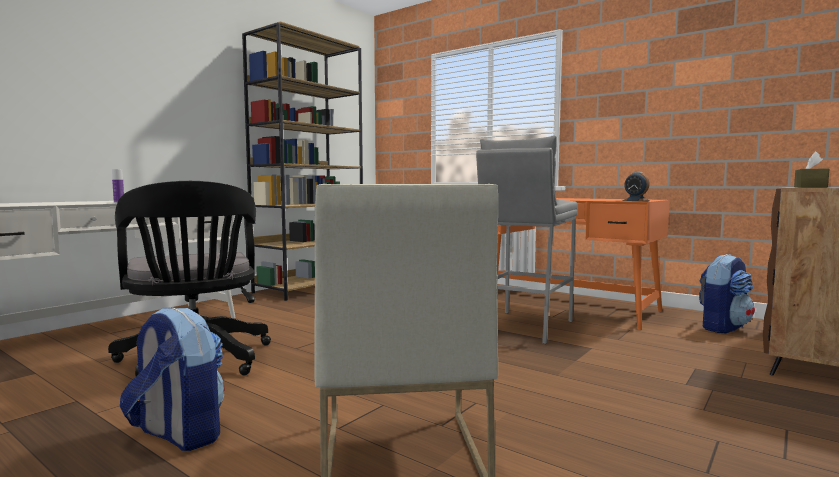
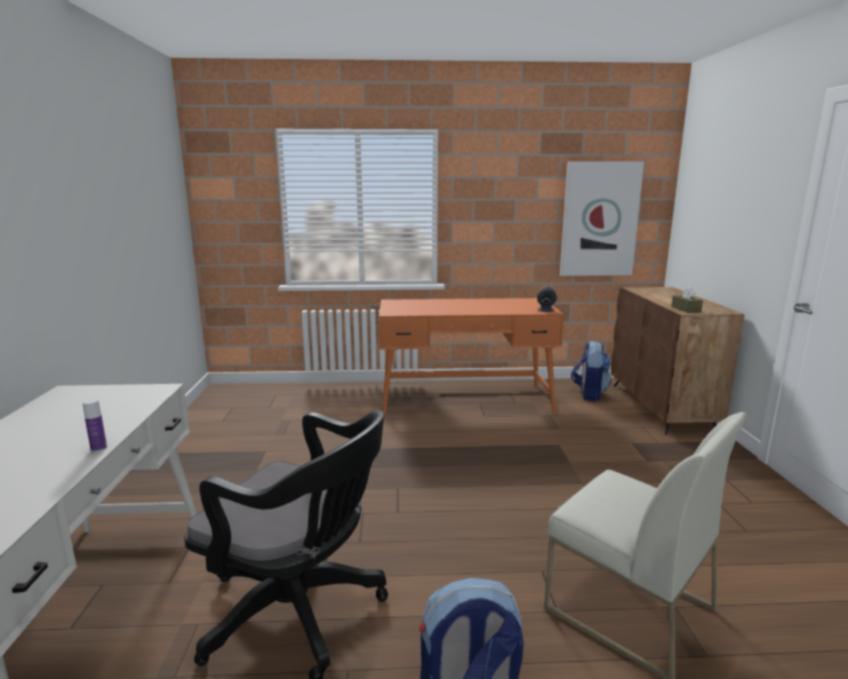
camera: 40 degrees left, 10 degrees up
brown bookcase [242,21,363,301] -> none
grey stool [476,135,578,344] -> none
none -> picture [560,161,644,276]

